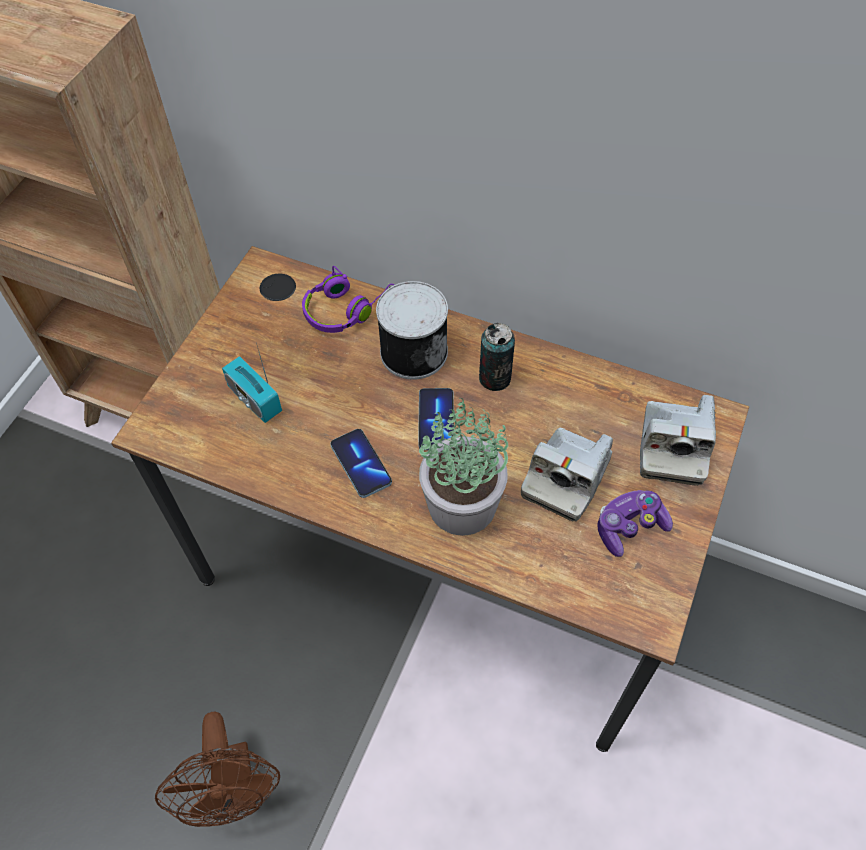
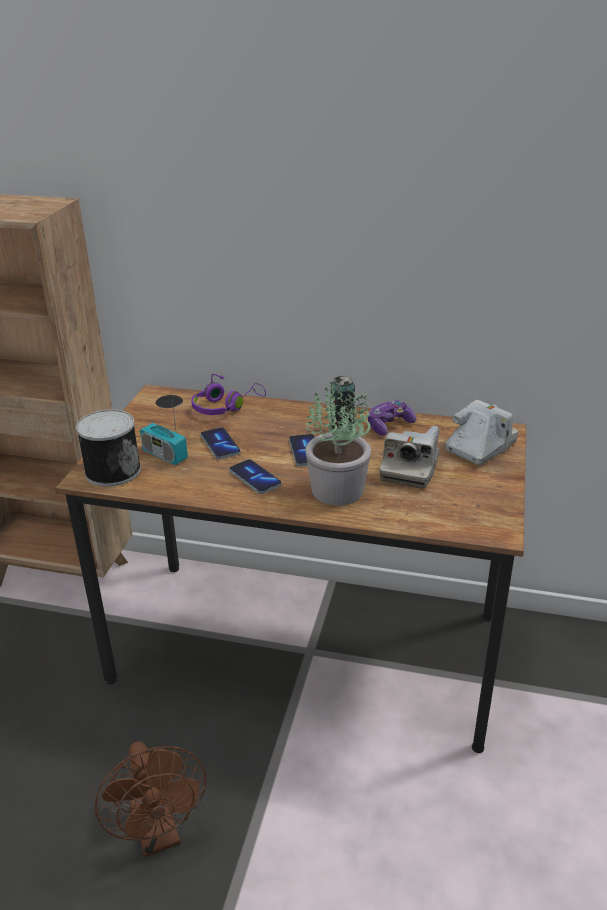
camera: 10 degrees left, 25 degrees down
can [376,281,448,380] -> can moved to [76,409,141,487]
game controller [597,490,673,557] -> game controller moved to [368,401,417,436]
camera [640,395,716,486] -> camera turned 135 degrees counterclockwise [445,400,518,465]
none -> phone [200,427,241,459]

